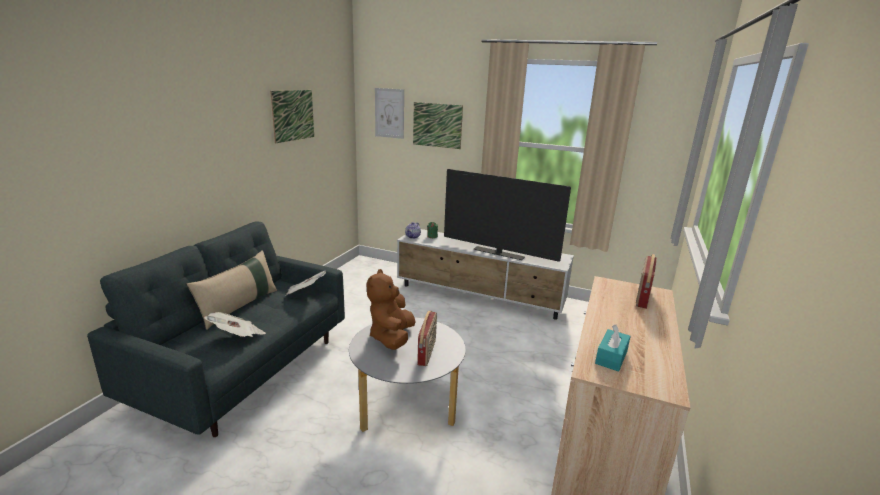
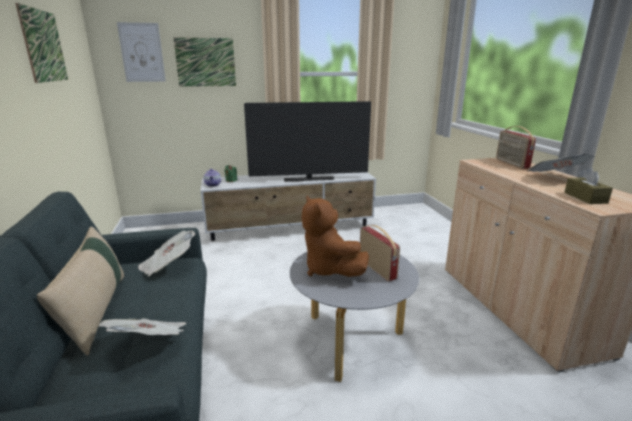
camera: 35 degrees left, 0 degrees up
turquoise tissue box [595,325,631,372] -> brown tissue box [565,167,613,204]
none -> newspaper [527,154,595,172]

